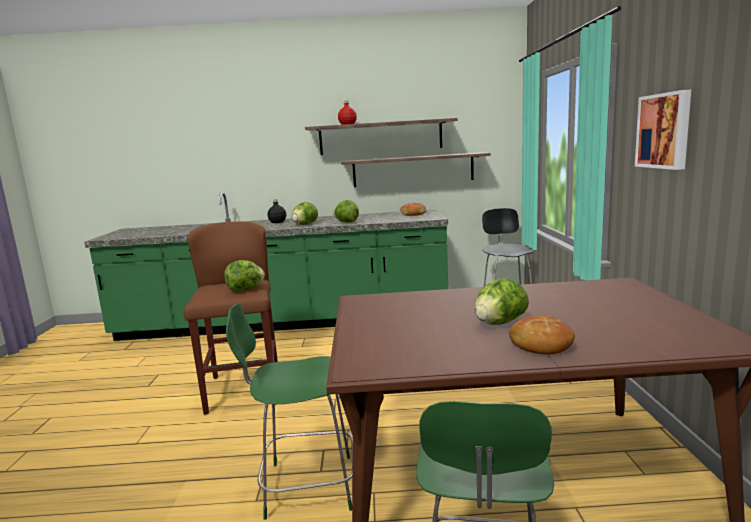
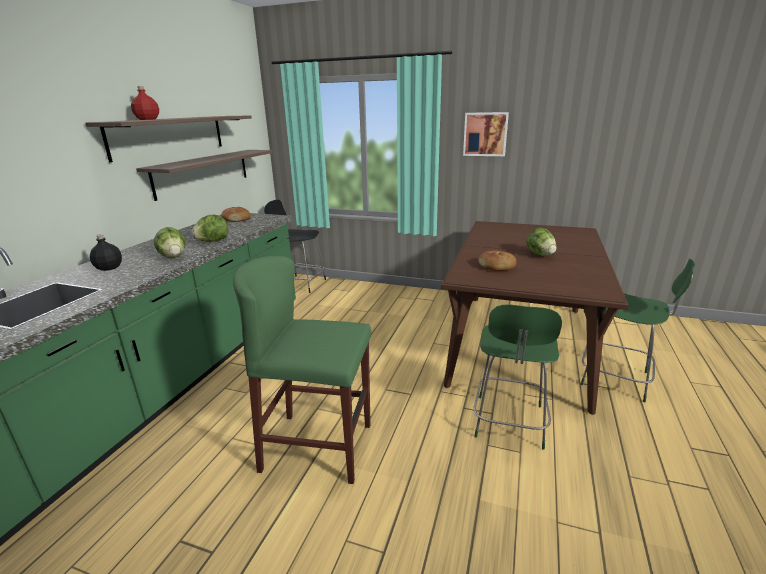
camera: 70 degrees left, 10 degrees up
brown stool [183,222,278,415] -> green stool [233,256,371,484]
lettuce [224,260,265,291] -> none
bread [509,315,575,354] -> bread moved to [478,250,516,271]

